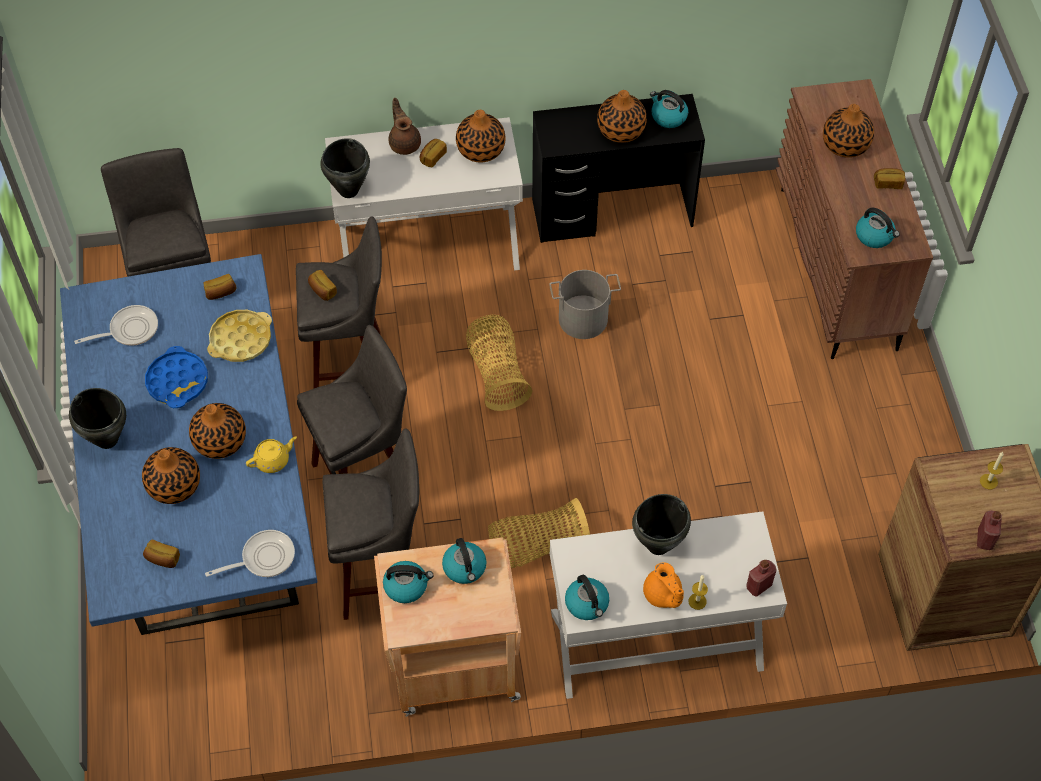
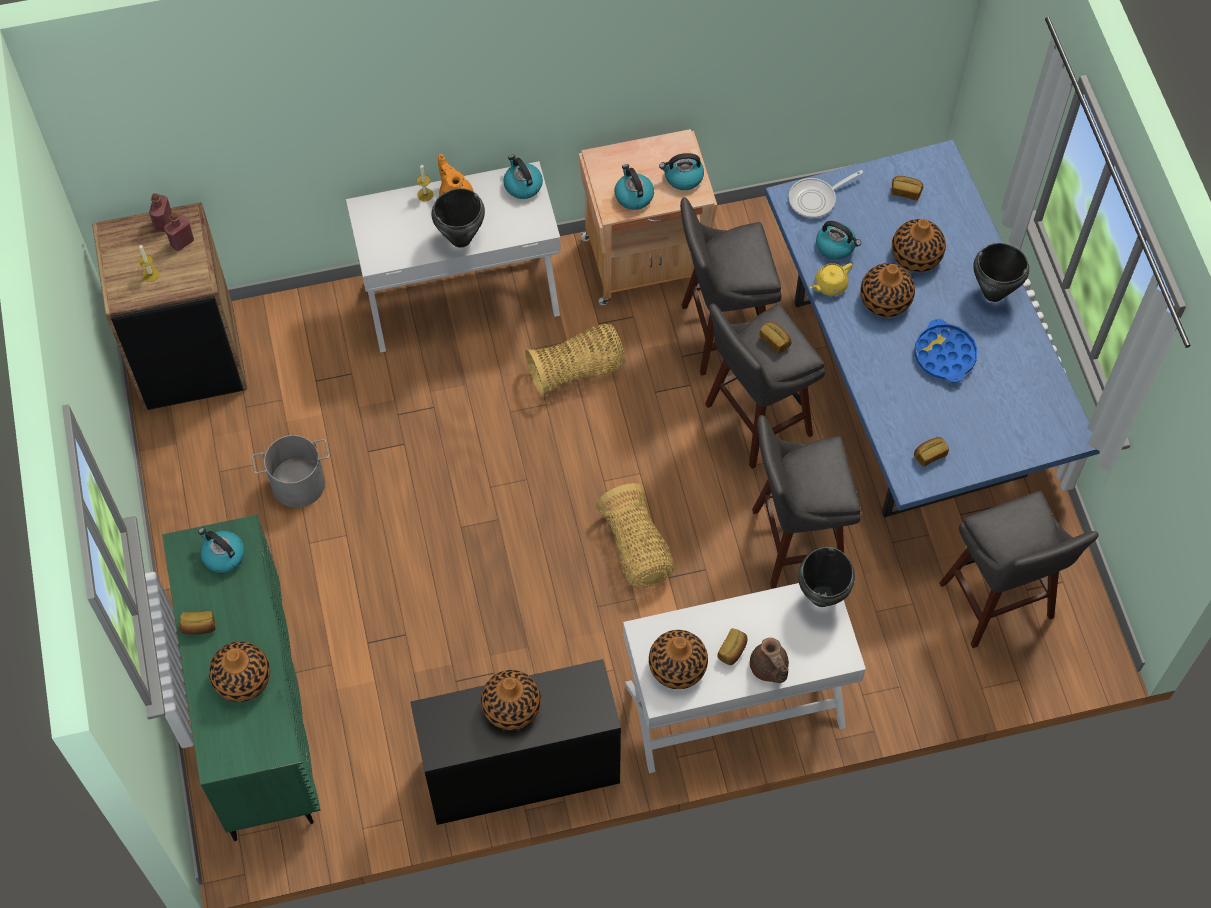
camera: 175 degrees right, 5 degrees up
frying pan [74,305,158,346] -> none
yellow tray [207,310,272,362] -> none
bread [308,270,337,301] -> bread moved to [759,321,791,354]
grey bucket [549,270,621,339] -> grey bucket moved to [251,435,329,508]
kettle [650,90,688,128] -> kettle moved to [816,221,861,260]
red bottle [746,560,776,597] -> red bottle moved to [164,212,194,251]
brown dresser [776,79,933,359] -> green dresser [162,515,321,841]

